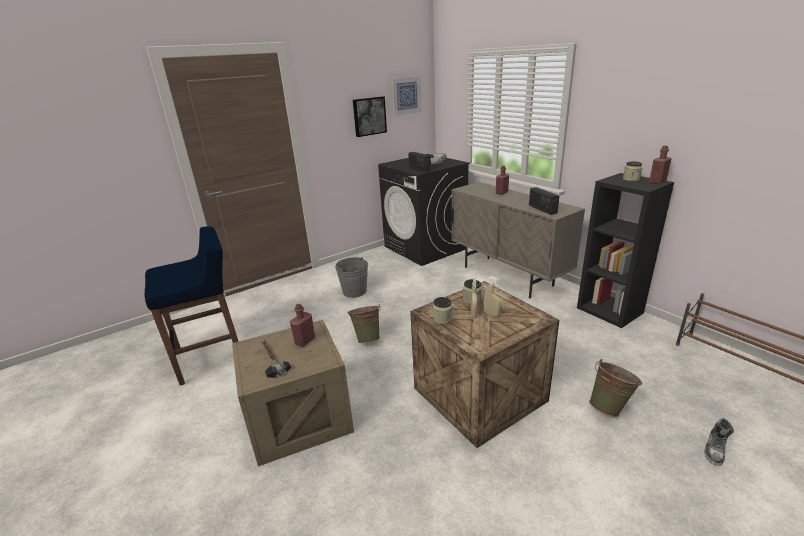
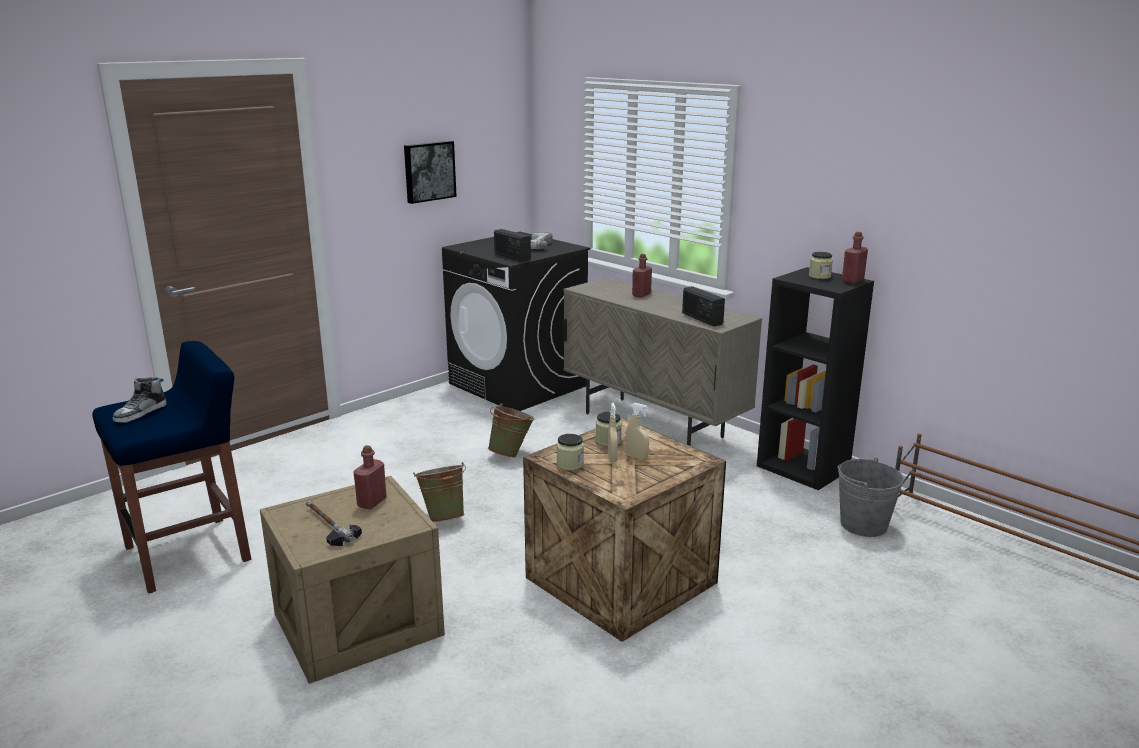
camera: 10 degrees left, 5 degrees down
grey bucket [335,257,368,298] -> grey bucket moved to [837,458,904,537]
picture [391,76,421,115] -> none
green bucket [589,359,642,417] -> green bucket moved to [488,403,535,458]
shoe [704,418,734,466] -> shoe moved to [113,377,166,423]

